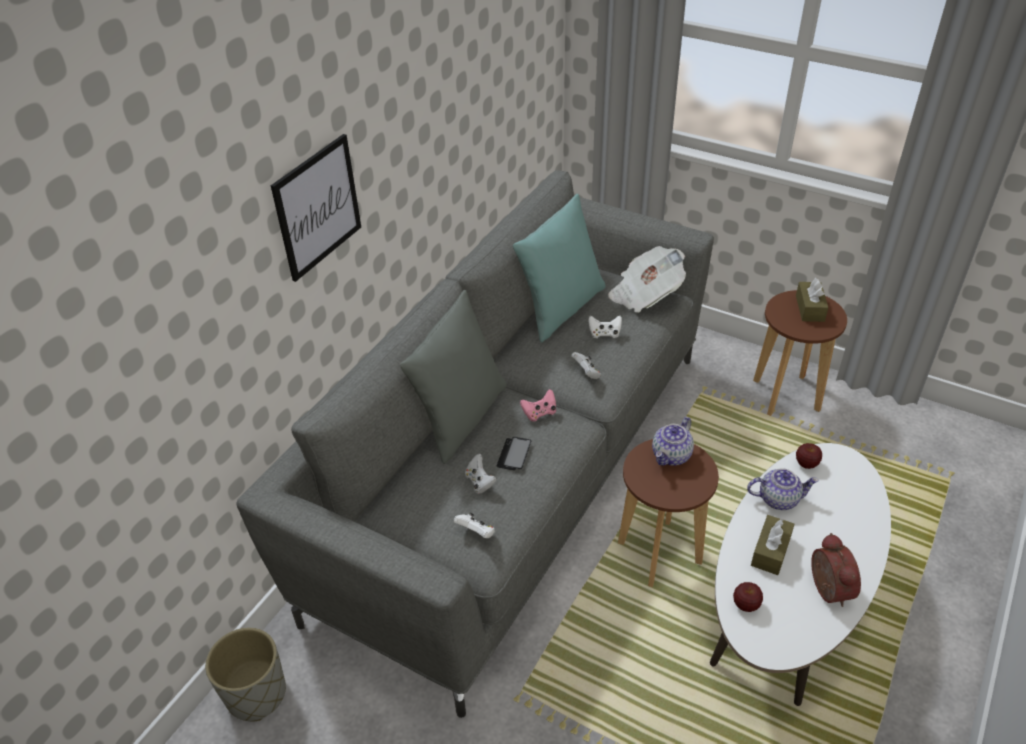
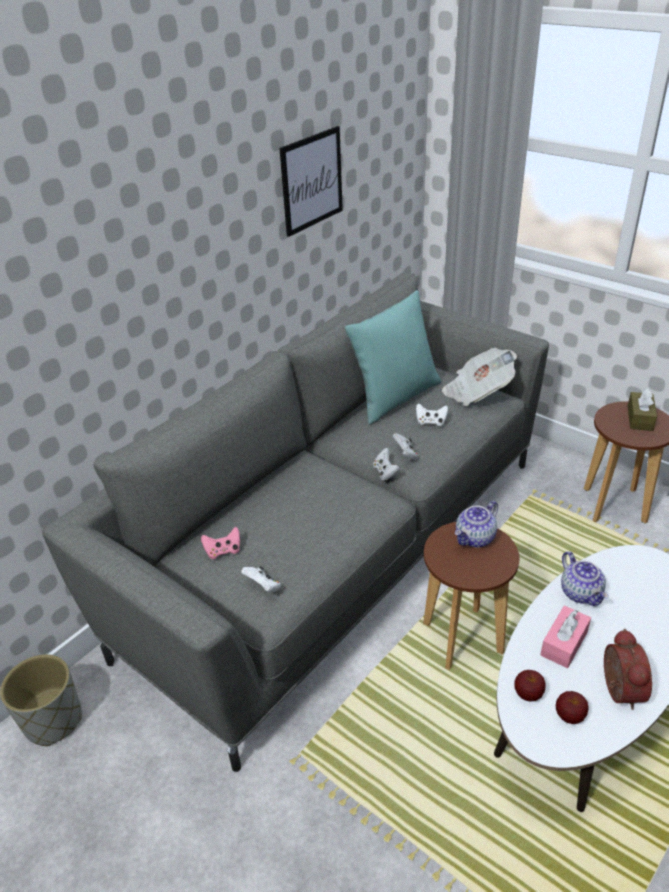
camera: 10 degrees right, 5 degrees down
picture [271,134,361,282] -> picture moved to [279,126,343,237]
grey pillow [400,290,507,464] -> none
white game controller [465,454,497,494] -> white game controller moved to [373,448,400,481]
phone [497,437,531,470] -> none
pink game controller [520,389,556,421] -> pink game controller moved to [201,527,240,559]
teapot [747,468,819,510] -> teapot turned 60 degrees clockwise [561,551,609,606]
brown tissue box [751,515,795,575] -> pink tissue box [540,606,591,668]
apple [796,443,822,469] -> apple moved to [556,691,589,724]

